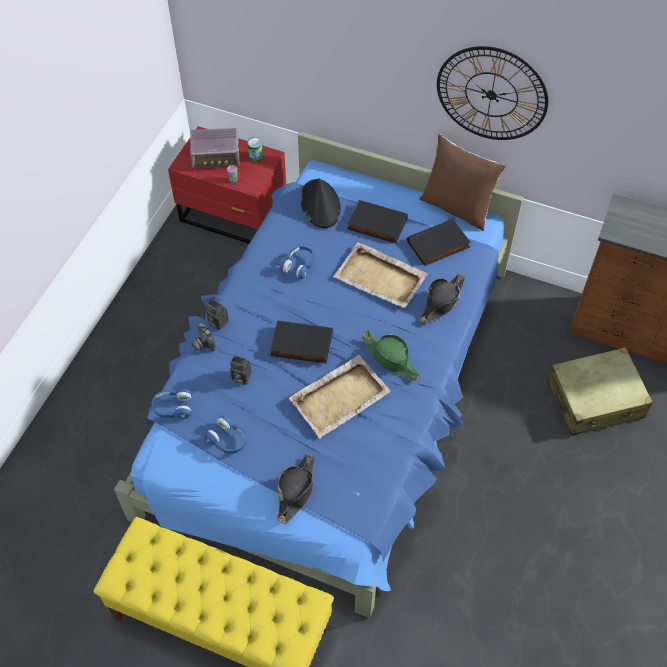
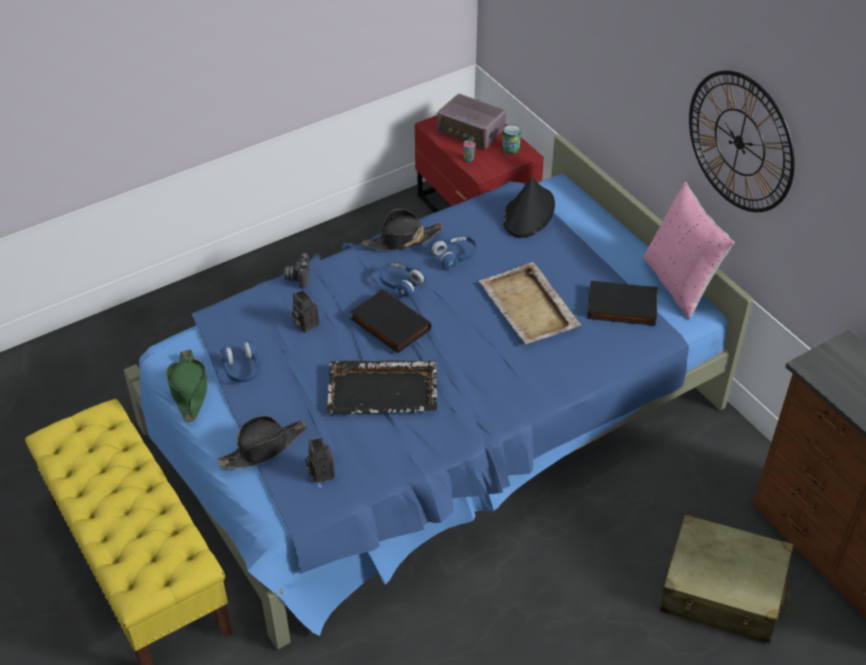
camera: 35 degrees right, 10 degrees down
blue headphones [152,389,192,419] -> blue headphones moved to [379,262,426,297]
camera [206,299,229,330] -> camera moved to [305,438,335,483]
beige tray [289,355,391,438] -> black tray [326,360,438,414]
black book [347,200,408,243] -> none
green hat [362,331,420,381] -> green hat moved to [166,350,208,422]
black hat [419,274,465,324] -> black hat moved to [362,209,443,251]
brown pillow [420,134,506,231] -> pink pillow [643,182,735,319]

